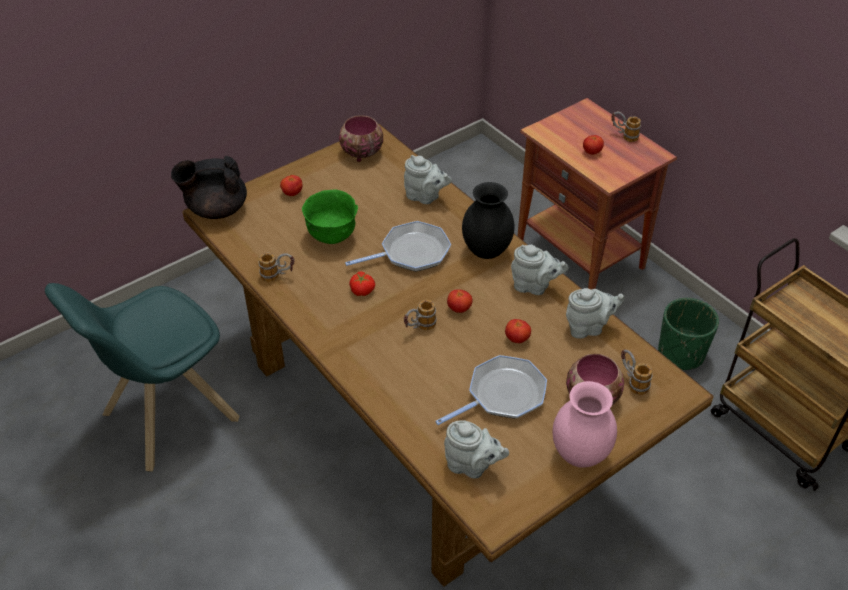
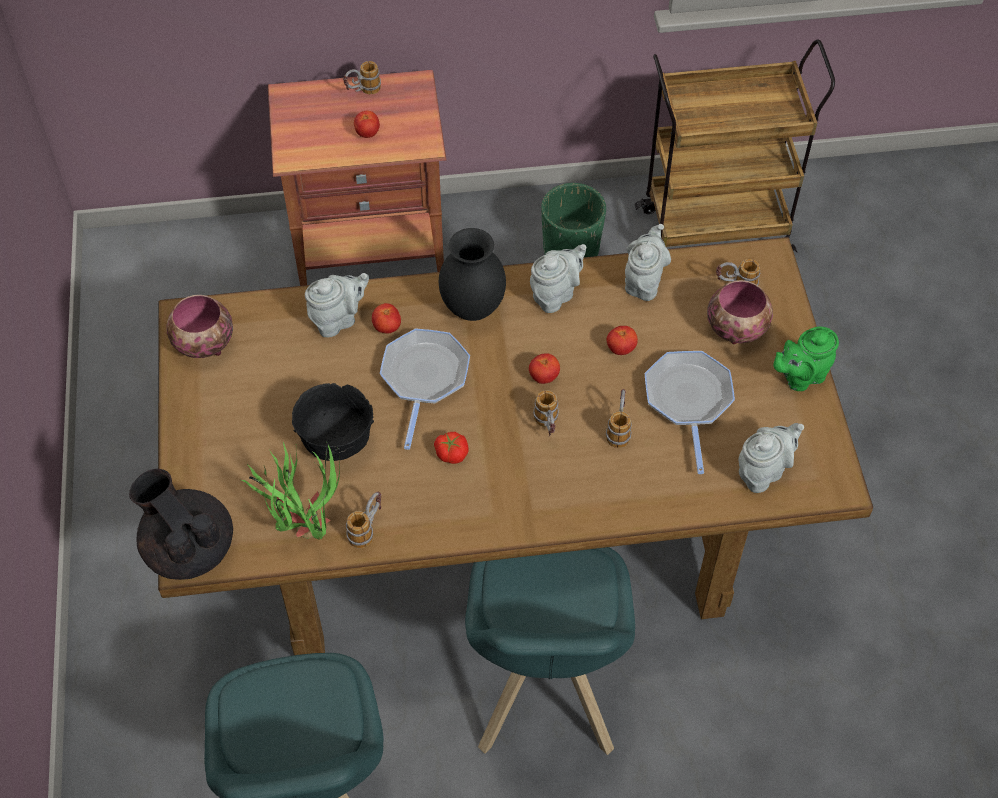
camera: 60 degrees left, 10 degrees up
black teapot [171,156,247,219] -> black teapot turned 120 degrees clockwise [129,468,233,580]
tomato [280,175,303,196] -> tomato moved to [372,303,401,333]
green bowl [302,189,358,244] -> black bowl [292,383,374,461]
pink vase [552,381,617,468] -> green teapot [773,327,839,391]
none -> potted plant [241,442,340,540]
none -> turquoise chair [465,547,635,755]
none -> mug [606,389,632,448]

